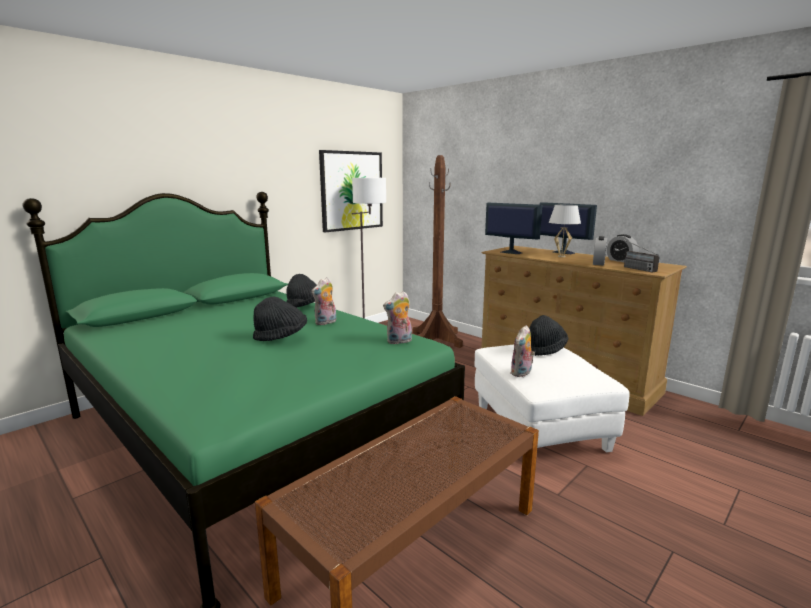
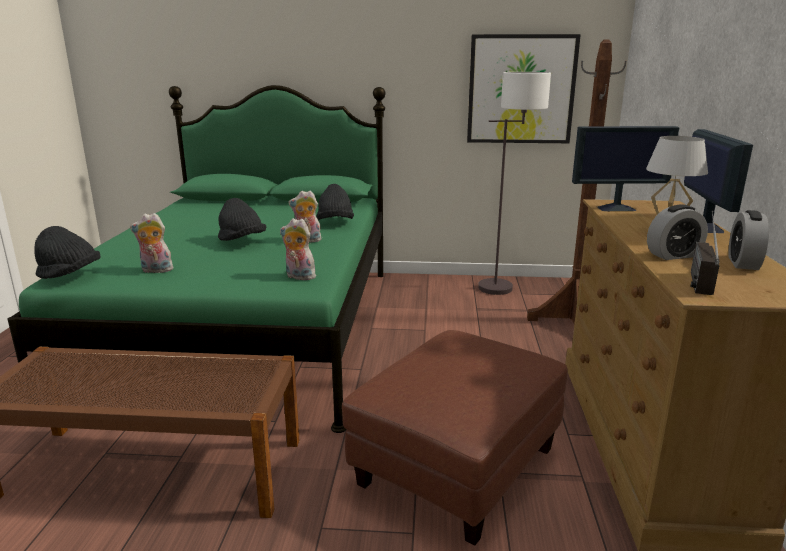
camera: 50 degrees right, 5 degrees up
white ottoman [474,345,630,453] -> brown ottoman [342,330,568,546]
monitor [485,203,543,254] -> monitor turned 90 degrees clockwise [572,126,679,211]
plush toy [510,325,535,377] -> plush toy moved to [130,213,175,273]
black hat [529,315,568,356] -> black hat moved to [34,226,101,279]

